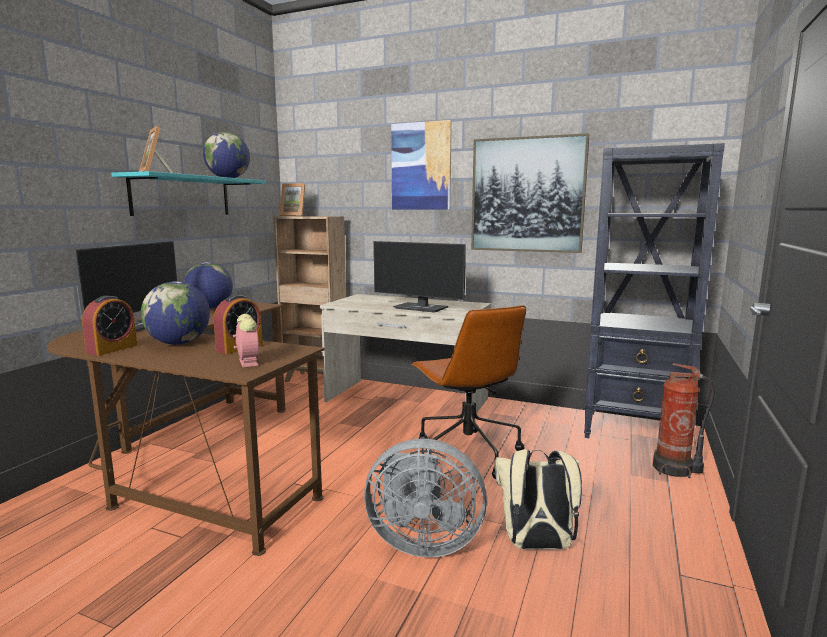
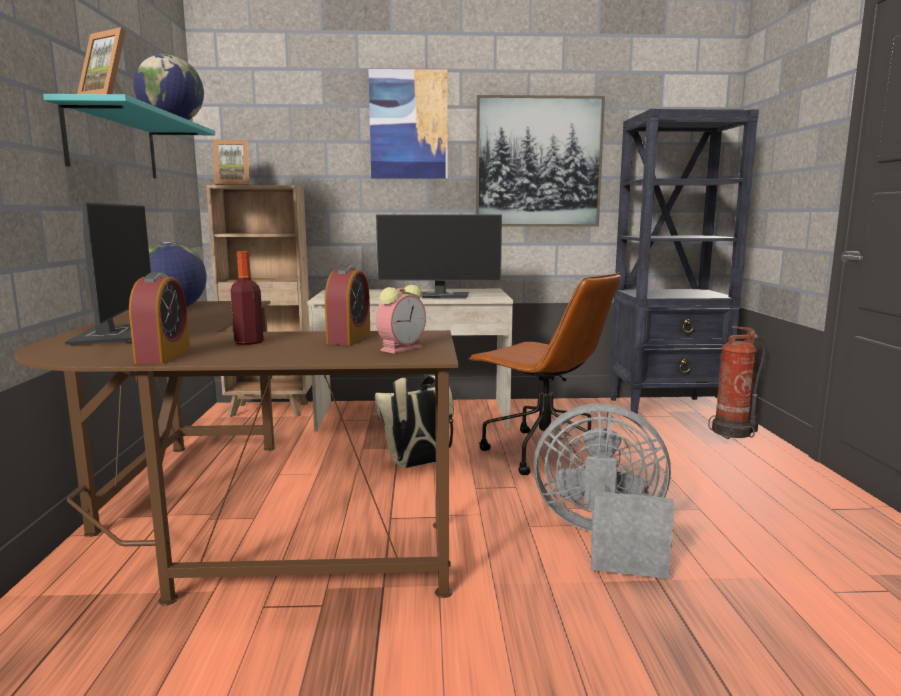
camera: 25 degrees left, 0 degrees up
globe [141,282,210,345] -> bottle [231,251,264,345]
alarm clock [233,314,259,367] -> alarm clock turned 90 degrees clockwise [376,285,426,354]
grey fan [364,438,487,557] -> grey fan turned 150 degrees counterclockwise [534,403,675,579]
beige backpack [495,449,582,549] -> beige backpack moved to [375,375,454,468]

